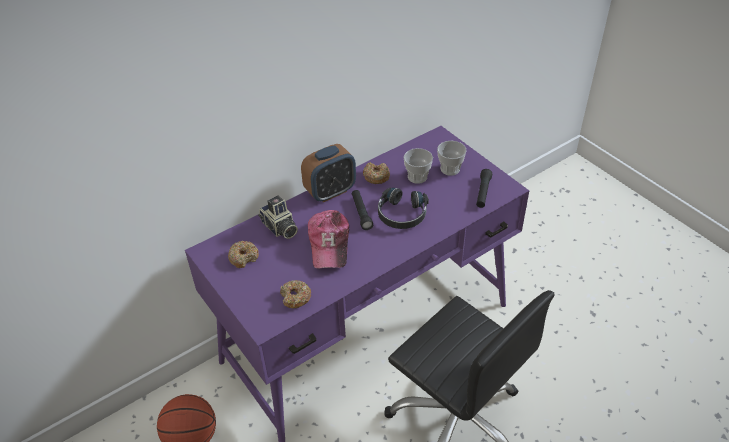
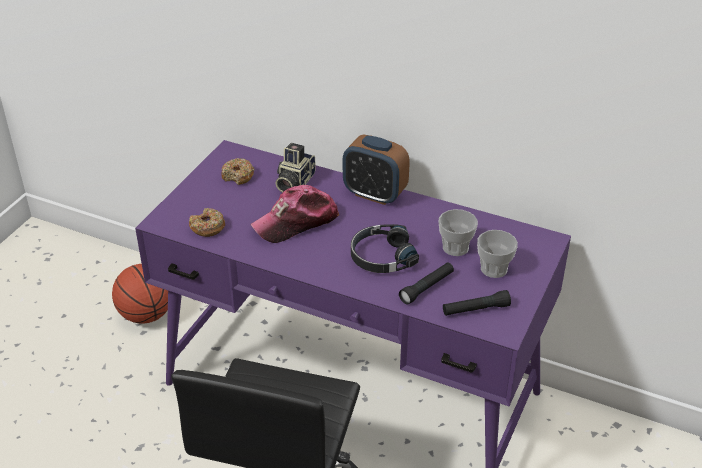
camera: 60 degrees right, 5 degrees down
black flashlight [352,190,373,230] -> black flashlight moved to [399,262,454,305]
donut [363,162,390,184] -> none

